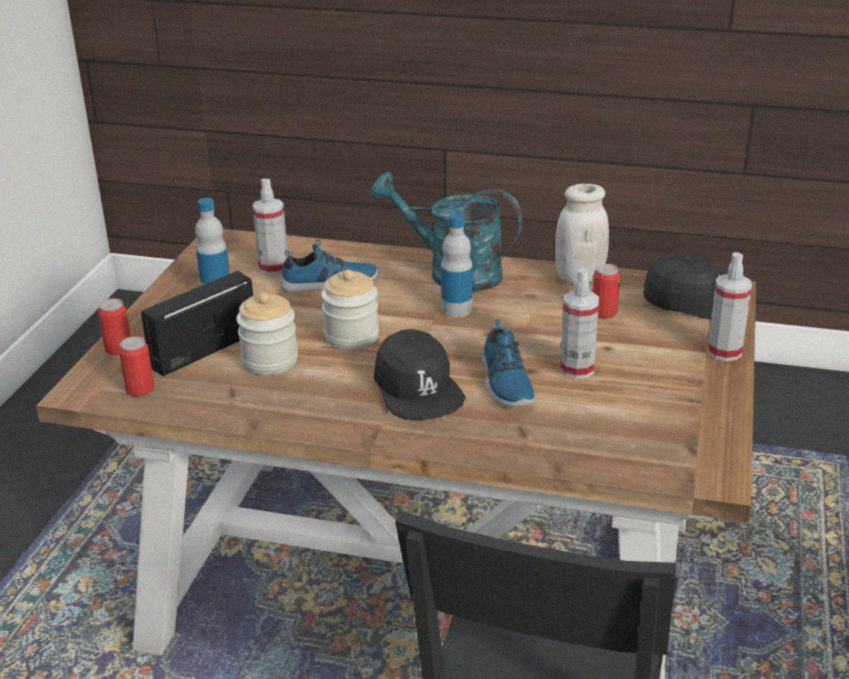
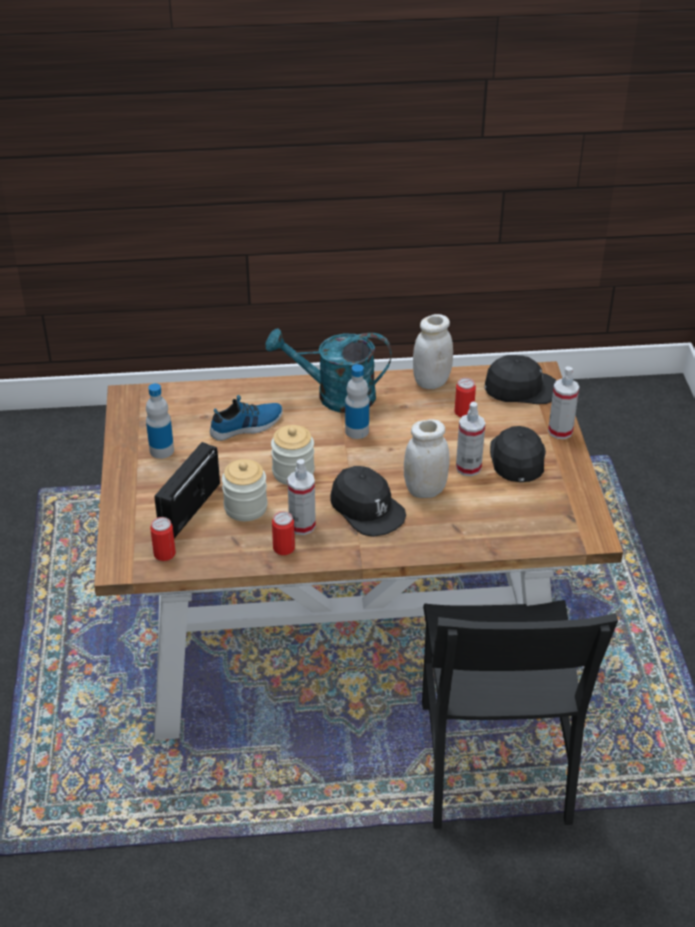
camera: 20 degrees left, 10 degrees up
can [98,298,131,355] -> can moved to [272,511,295,555]
spray bottle [252,179,288,275] -> spray bottle moved to [287,459,316,535]
shoe [482,319,536,407] -> white jar [404,419,450,498]
none -> black cap [490,426,546,482]

